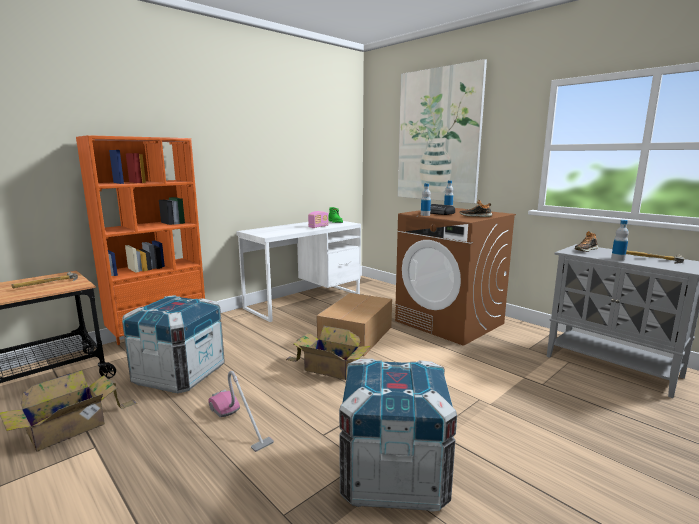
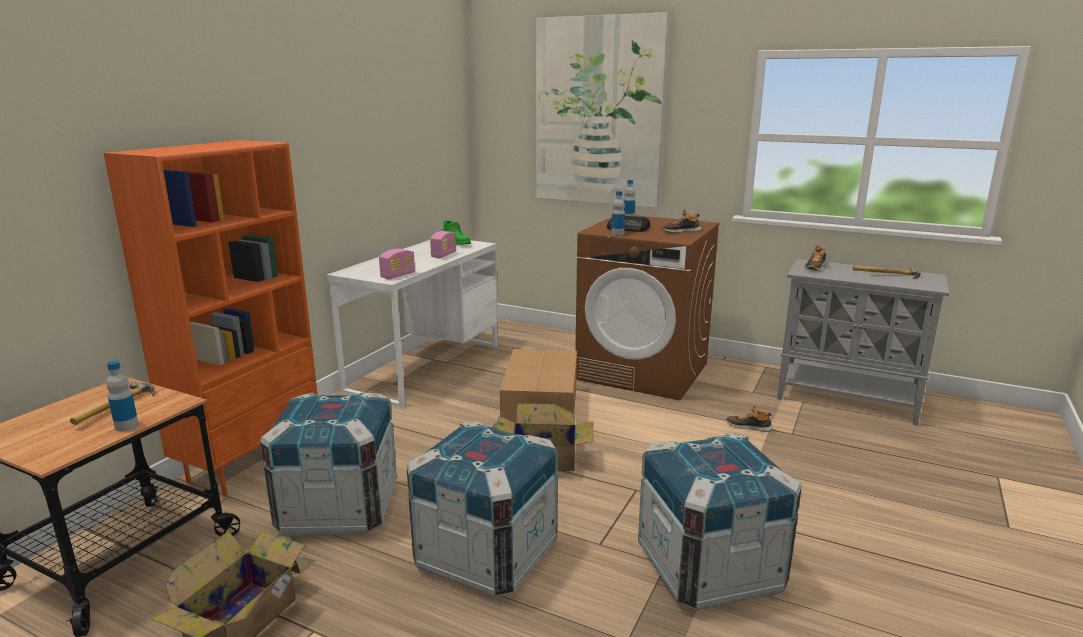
camera: 20 degrees left, 5 degrees up
vacuum cleaner [208,371,274,452] -> crate [407,421,558,597]
bottle [611,220,629,261] -> bottle moved to [106,361,139,431]
none -> radio [379,249,415,279]
none -> shoe [726,406,773,432]

